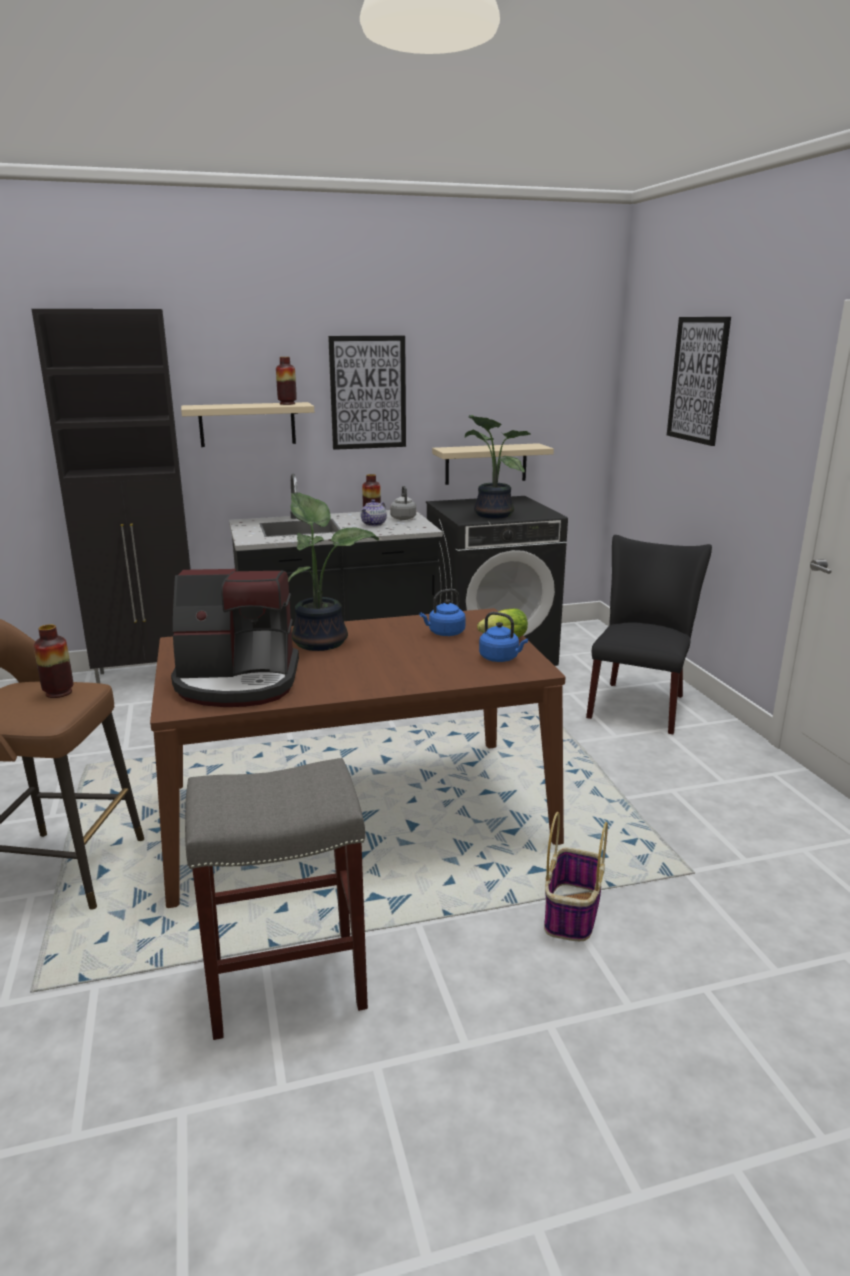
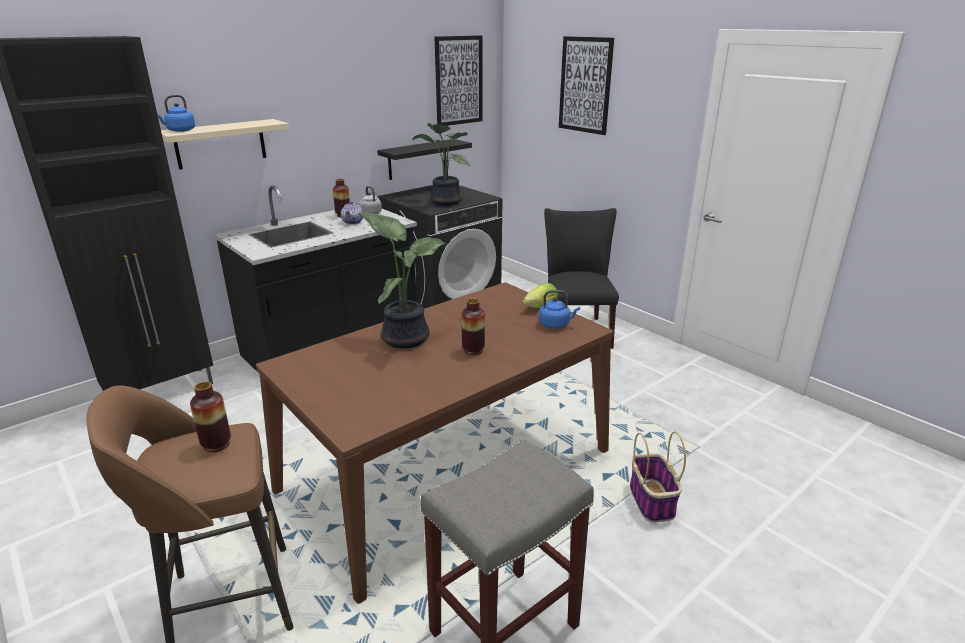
camera: 25 degrees left, 5 degrees up
coffee machine [171,569,299,707] -> none
vase [276,357,297,405] -> vase moved to [461,298,485,355]
picture [328,336,406,450] -> picture moved to [435,35,482,126]
blue kettle [419,589,466,636] -> blue kettle moved to [157,95,195,132]
beige shelf [432,443,554,485] -> black shelf [377,139,472,180]

